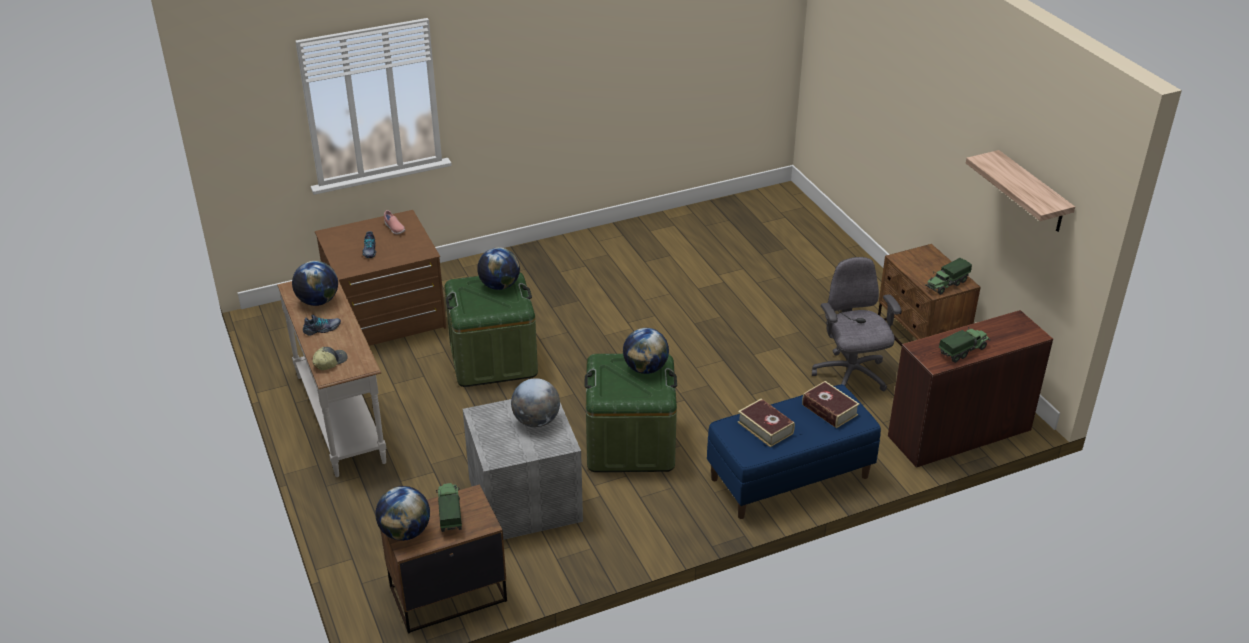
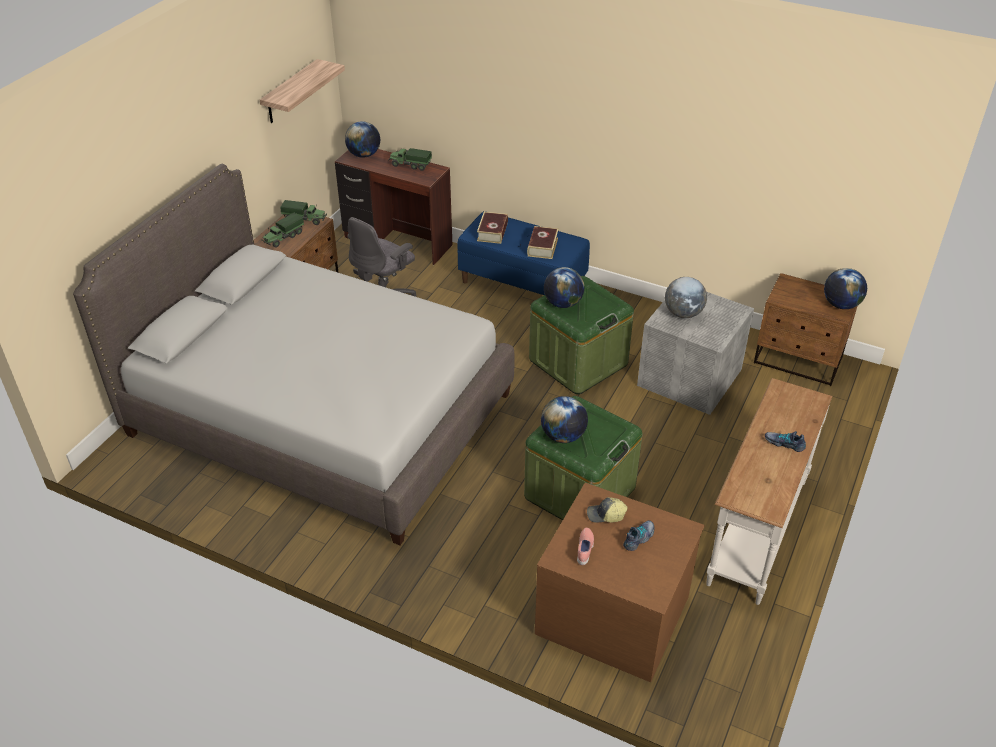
camera: 130 degrees left, 5 degrees up
globe [292,261,338,306] -> globe moved to [345,121,380,158]
cap [312,347,348,370] -> cap moved to [587,497,628,523]
toy truck [436,483,462,532] -> toy truck moved to [262,213,304,247]
none -> grey bed [73,164,514,545]

